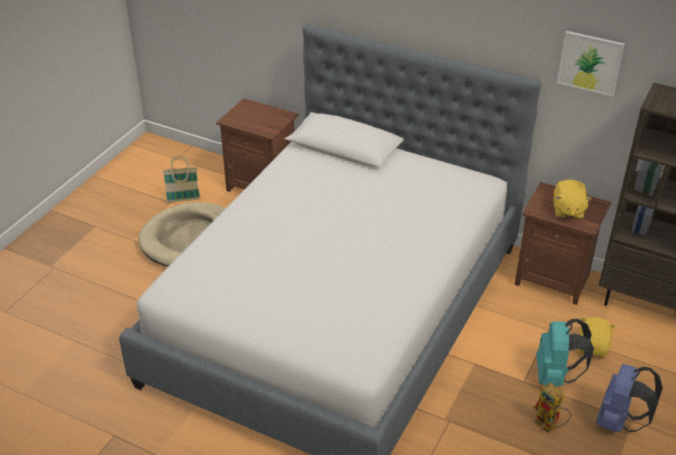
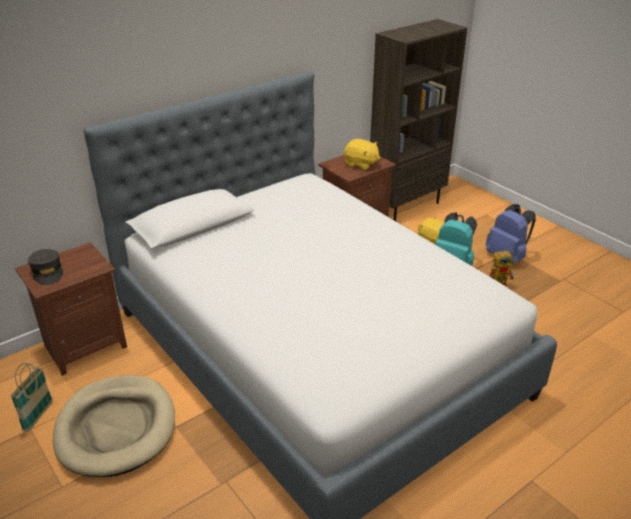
camera: 65 degrees left, 5 degrees down
picture [557,31,625,97] -> none
none -> grey cap [28,249,63,285]

